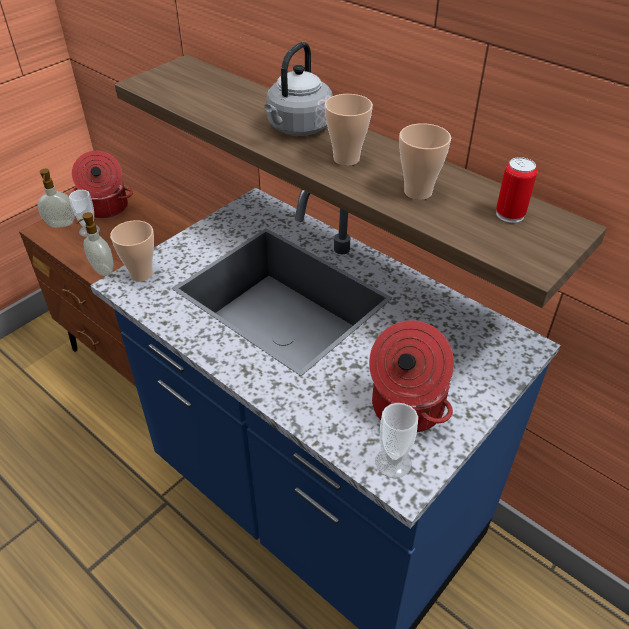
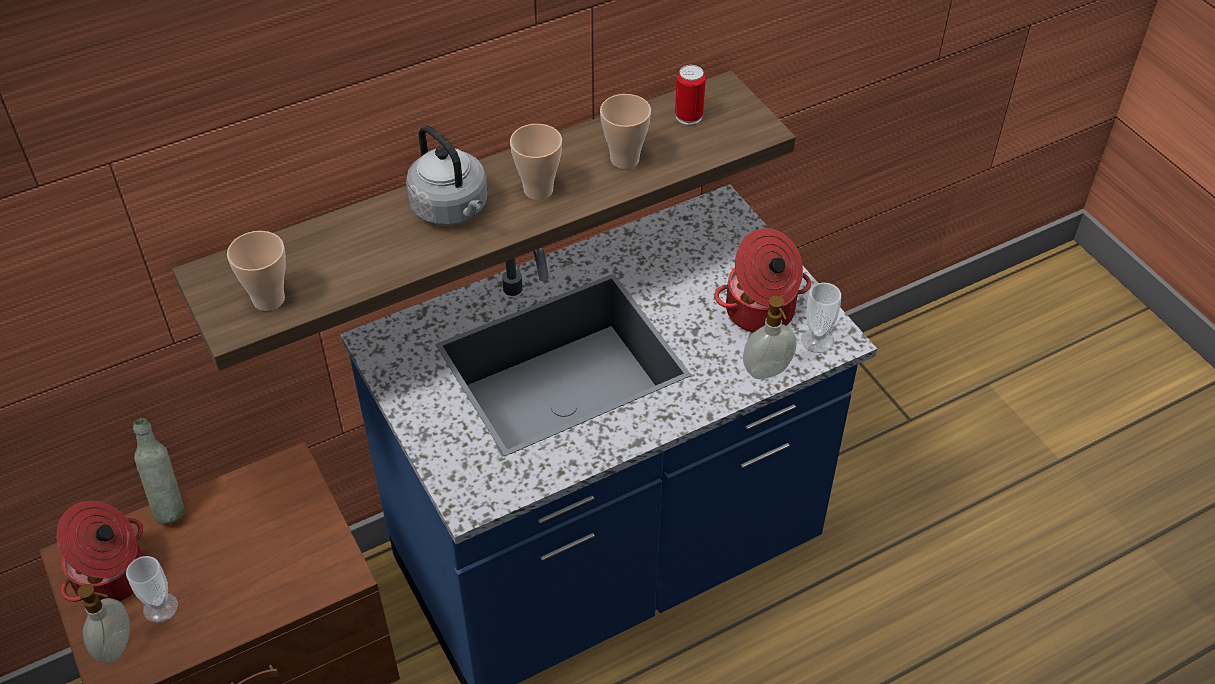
camera: 70 degrees left, 5 degrees up
soap dispenser [76,212,114,276] -> soap dispenser moved to [743,296,796,379]
cup [110,220,154,282] -> cup moved to [227,231,286,311]
none -> grey bottle [133,418,184,524]

